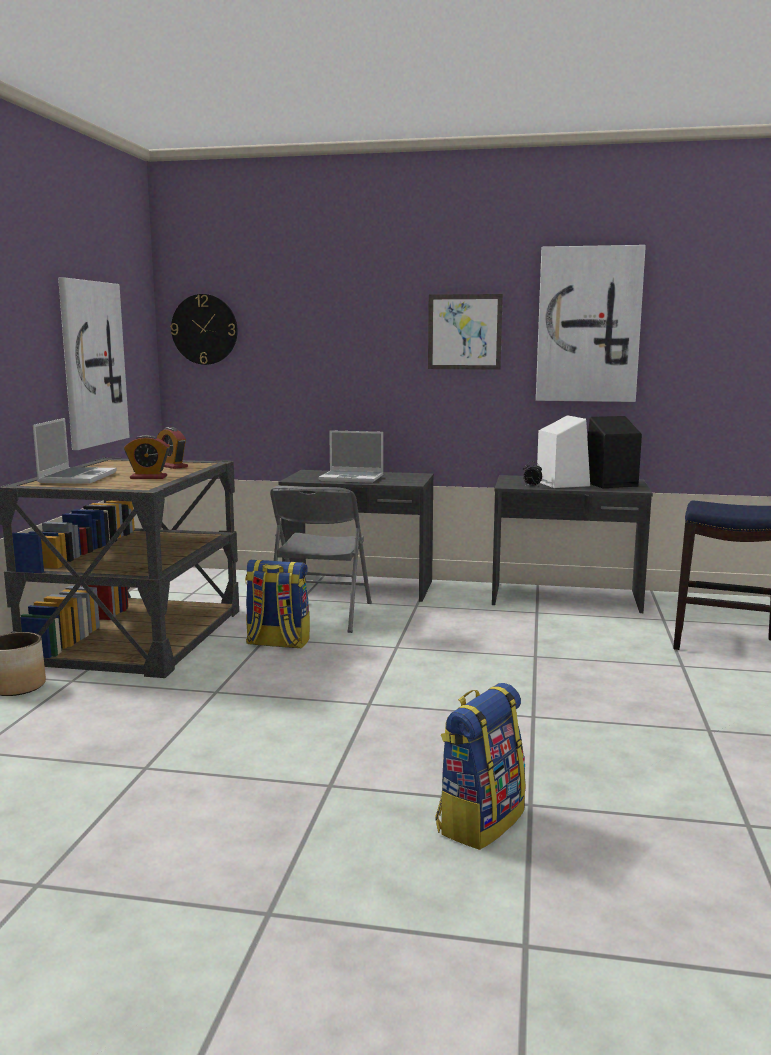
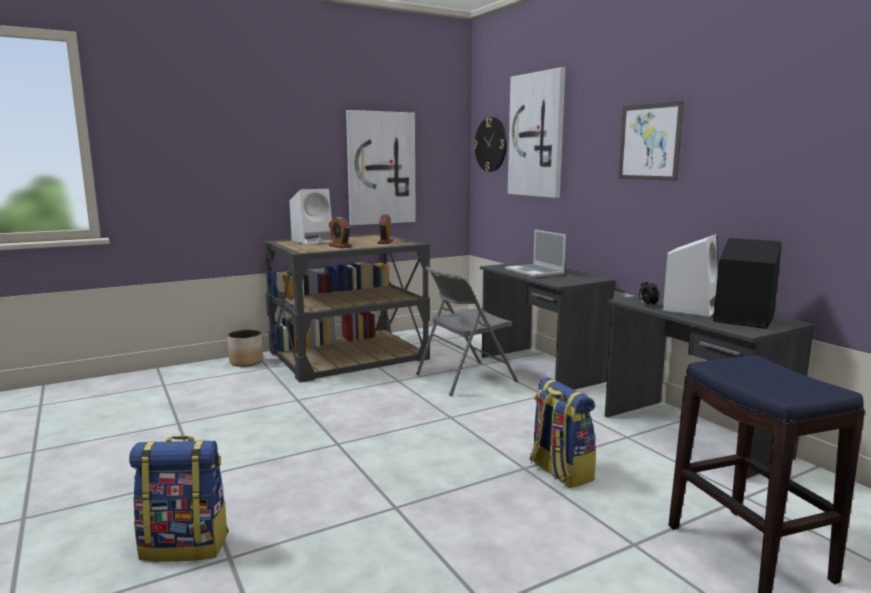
camera: 50 degrees right, 0 degrees up
laptop [33,418,117,484] -> white speaker [290,189,333,245]
backpack [245,560,310,649] -> backpack moved to [530,377,596,488]
picture [536,245,646,402] -> picture moved to [508,67,565,198]

